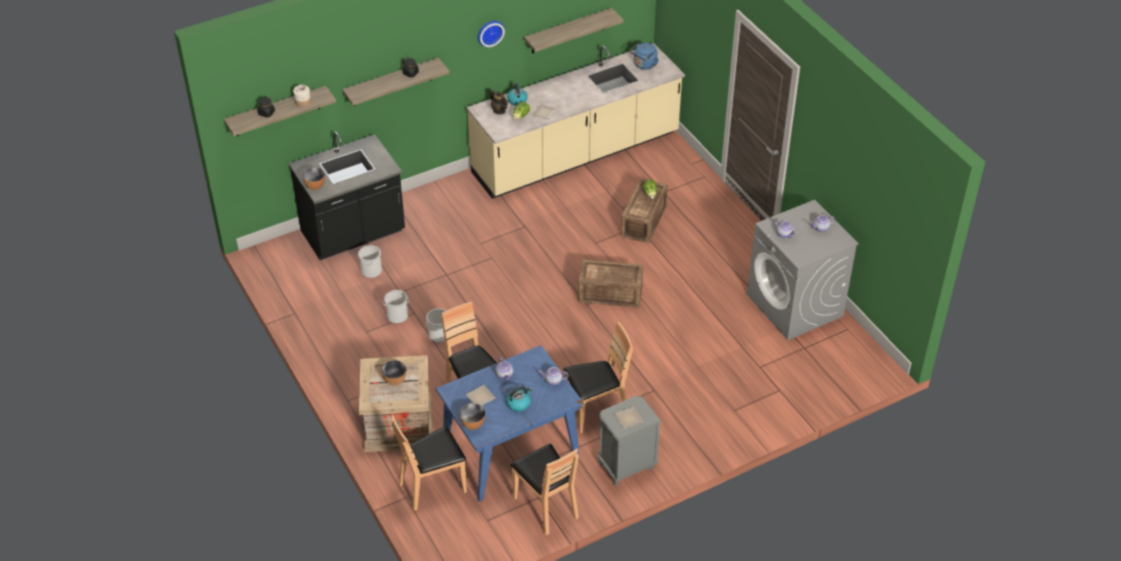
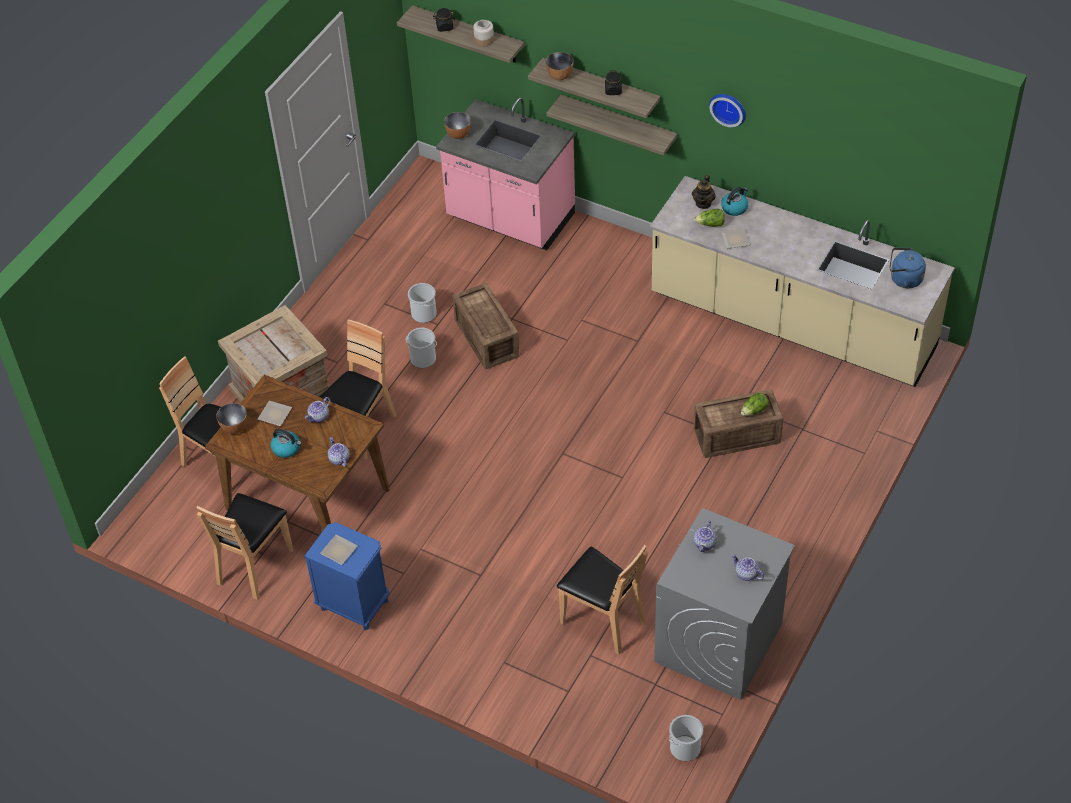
camera: 60 degrees right, 5 degrees up
black counter [289,132,405,260] -> pink counter [436,97,575,250]
bucket [358,245,382,278] -> bucket moved to [669,715,703,761]
bowl [382,360,406,385] -> bowl moved to [546,52,573,80]
blue dining table [435,345,584,502] -> brown dining table [205,374,390,530]
shelf [524,8,624,54] -> shelf moved to [547,95,677,156]
brown chair [563,322,633,433] -> brown chair moved to [557,545,648,655]
crate [578,259,643,307] -> crate moved to [452,283,519,370]
grey nightstand [597,396,661,486] -> blue nightstand [304,522,390,630]

